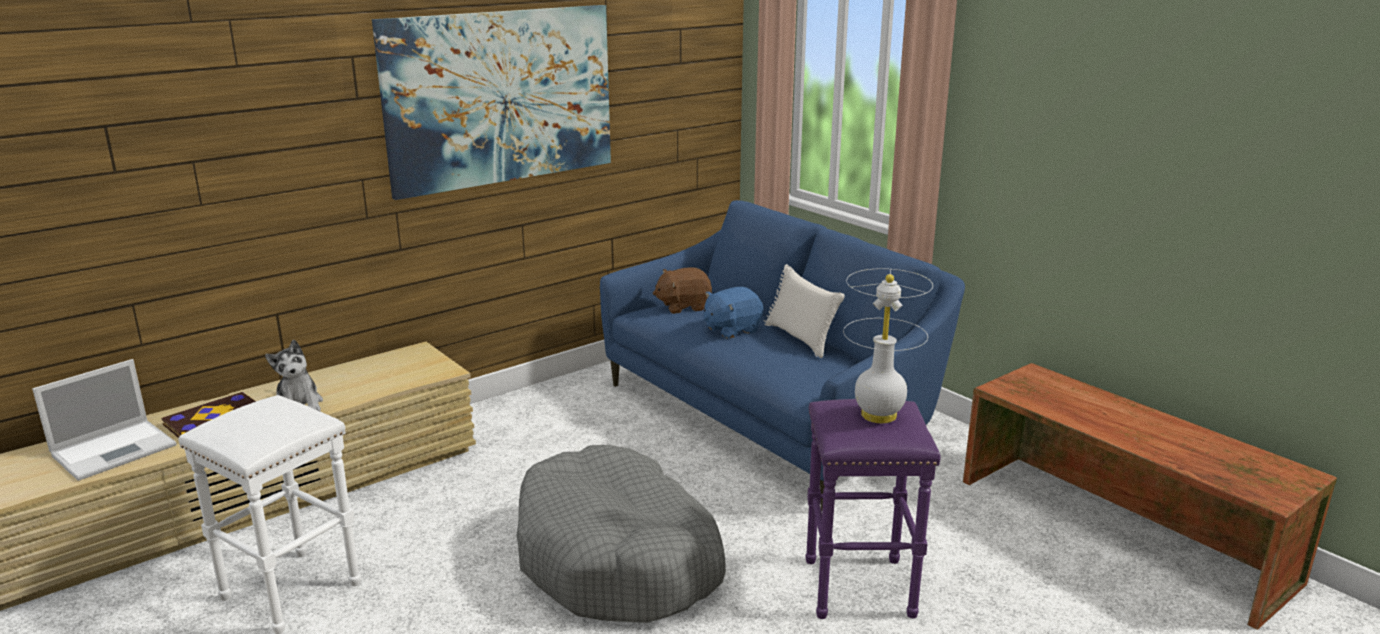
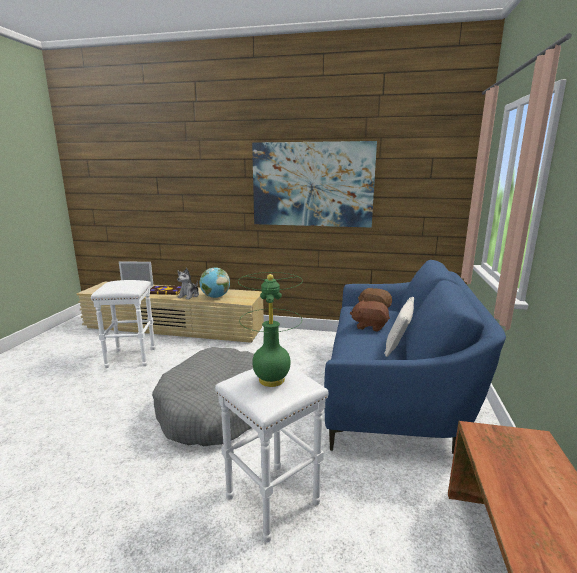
camera: 50 degrees right, 5 degrees down
blue plush toy [704,287,763,339] -> brown plush toy [350,300,390,332]
purple stool [806,399,941,619] -> white stool [215,367,328,542]
white table lamp [843,268,933,423] -> green table lamp [238,272,303,387]
none -> globe [200,267,230,298]

